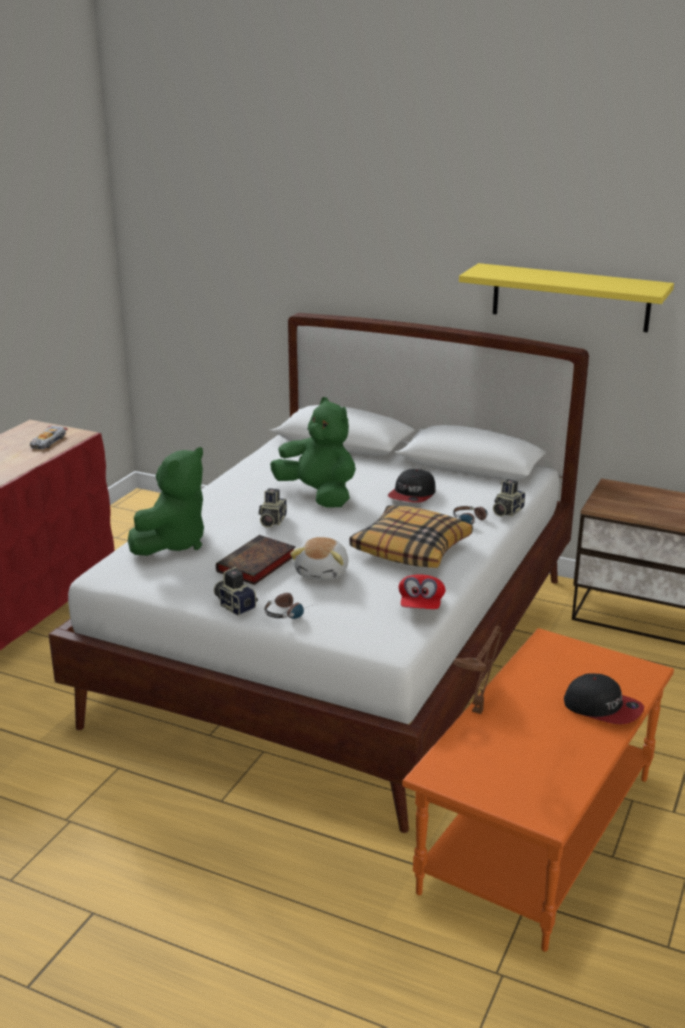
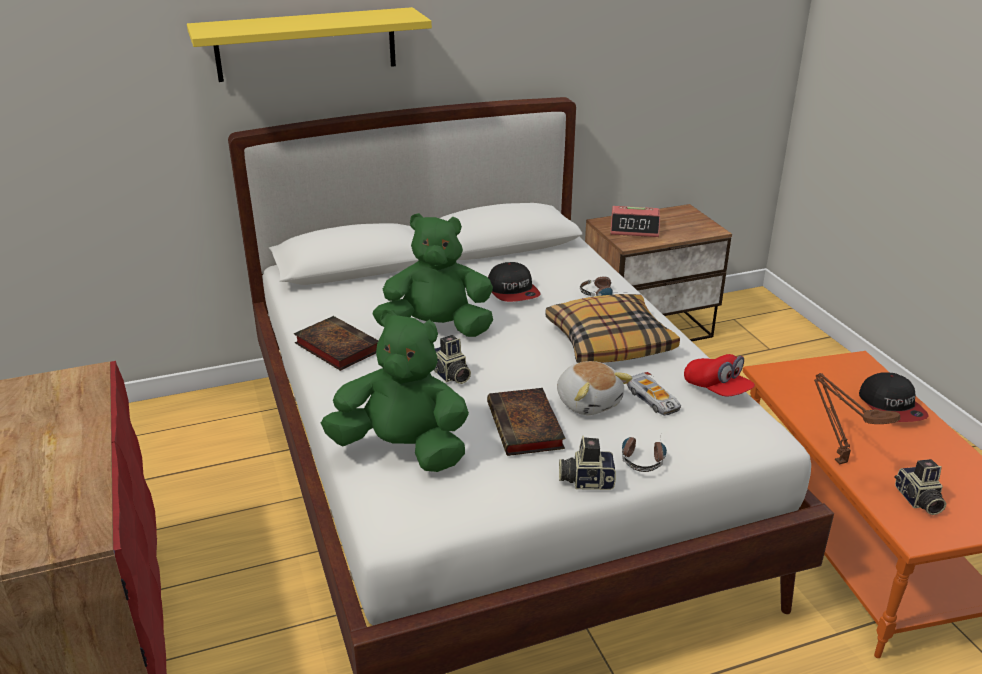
camera: 45 degrees left, 5 degrees up
toy car [30,426,68,449] -> toy car moved to [626,372,681,416]
green plush toy [128,447,204,556] -> green plush toy turned 60 degrees counterclockwise [321,309,469,472]
yellow shelf [459,263,674,332] -> yellow shelf moved to [187,7,432,82]
camera [493,479,525,516] -> camera moved to [894,459,946,515]
cap [564,673,644,724] -> cap turned 90 degrees clockwise [859,372,929,422]
none -> book [294,316,379,371]
none -> alarm clock [610,206,660,237]

